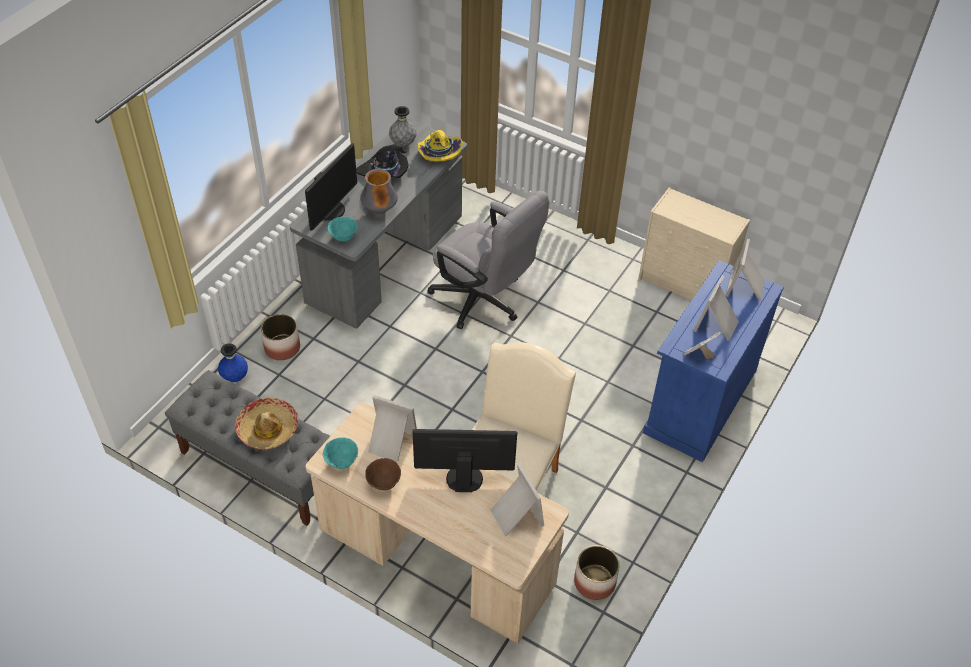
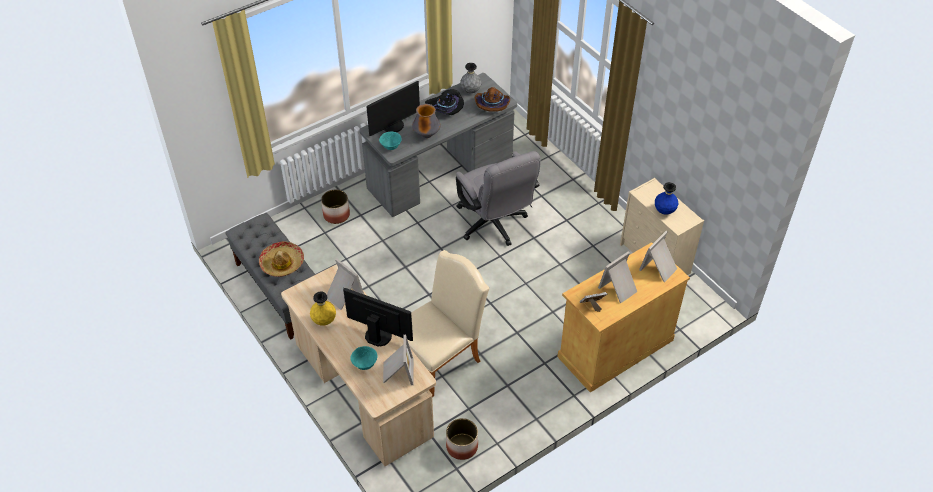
camera: 25 degrees right, 0 degrees up
blue vase [218,343,248,382] -> blue vase moved to [655,182,678,215]
turquoise bowl [323,438,358,469] -> turquoise bowl moved to [350,346,377,370]
brown bowl [365,458,401,490] -> yellow vase [310,292,336,326]
yellow hat [417,130,463,162] -> brown hat [474,87,510,112]
blue cabinet [643,260,784,462] -> beige cabinet [557,242,690,393]

